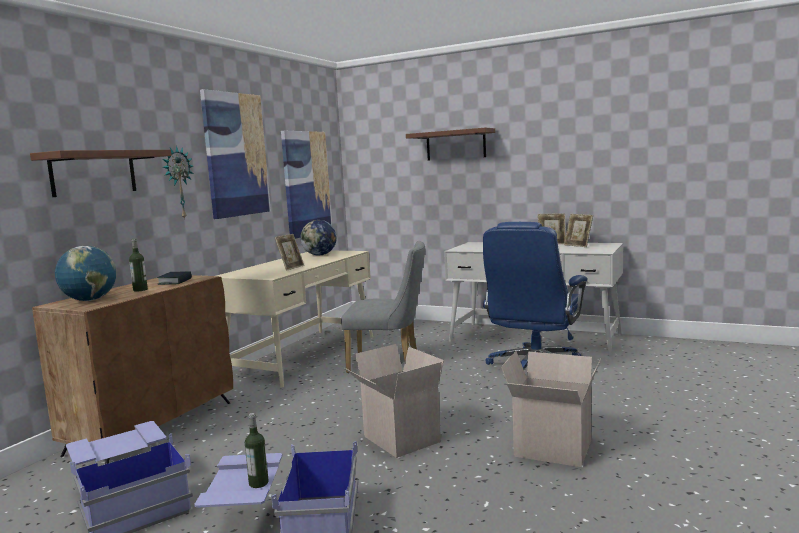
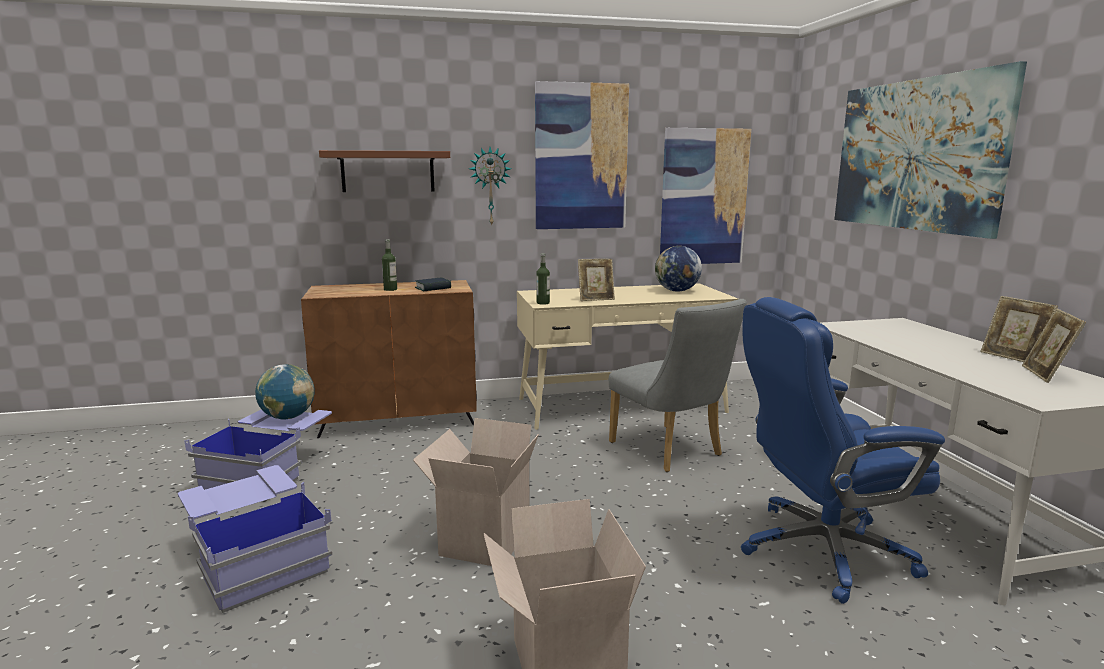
camera: 50 degrees right, 5 degrees up
globe [55,246,117,301] -> globe moved to [255,364,315,420]
bottle [245,413,269,488] -> bottle moved to [536,253,550,305]
brown shelf [406,128,495,161] -> picture [834,61,1027,239]

